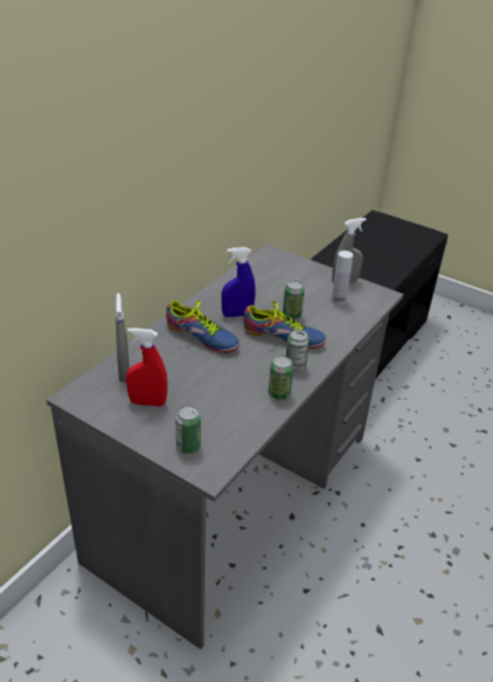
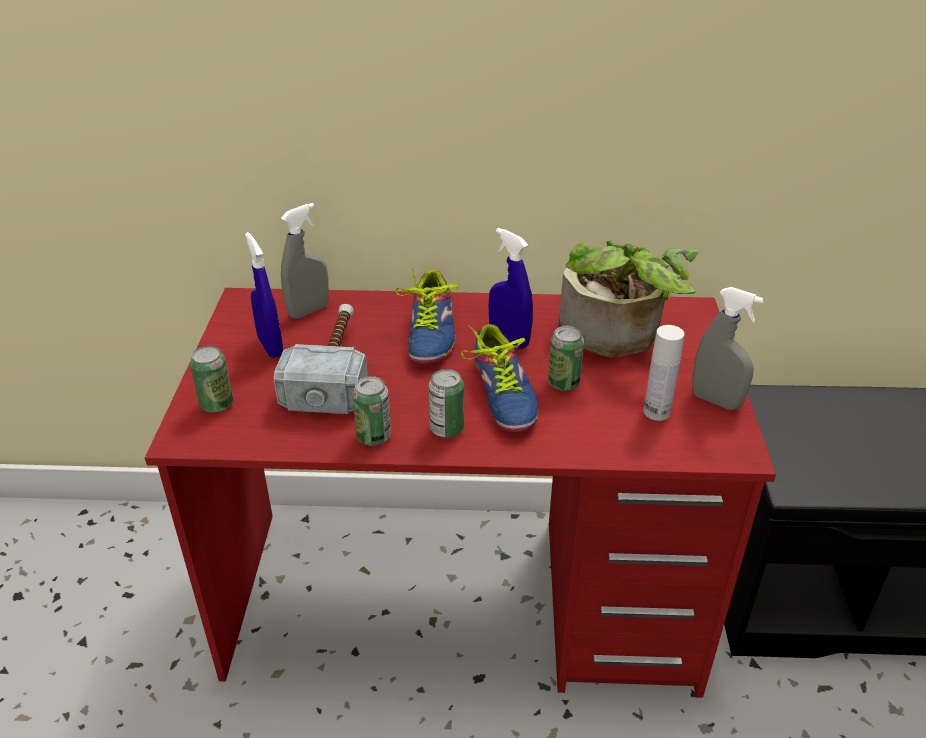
camera: 60 degrees right, 0 degrees up
grey desk [46,244,404,649] -> red desk [145,288,776,698]
red spray bottle [126,328,167,406] -> blue spray bottle [245,232,283,358]
none -> hammer [274,304,368,414]
none -> potted plant [559,241,699,357]

